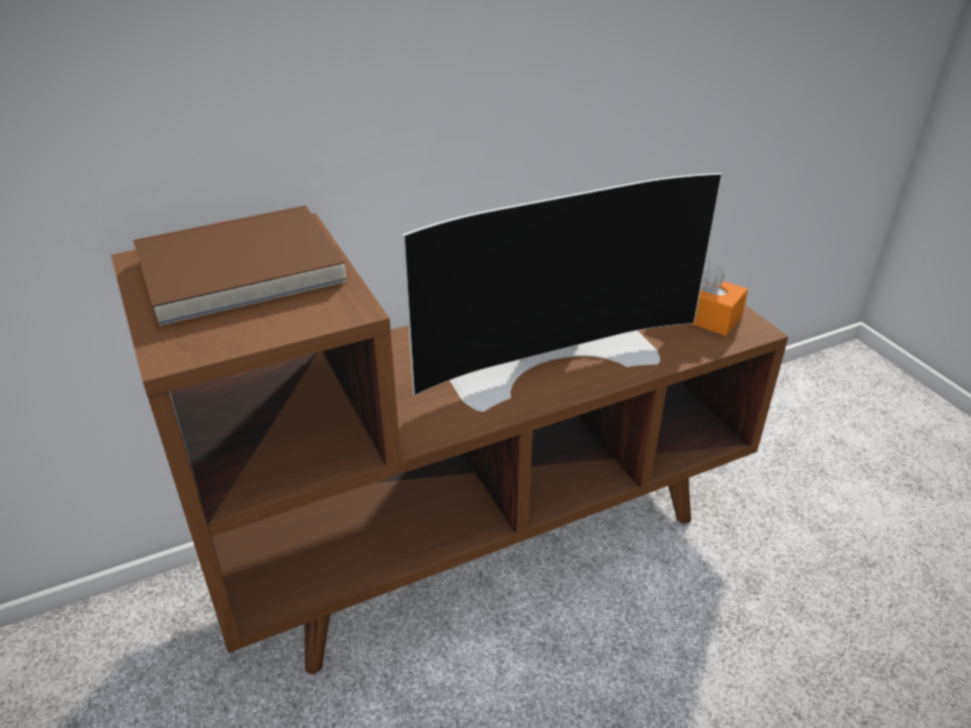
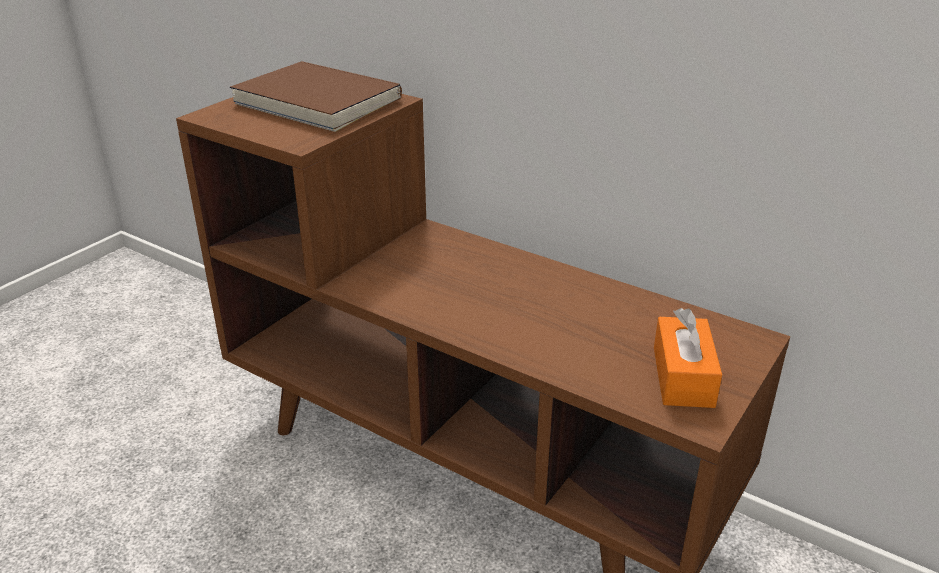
camera: 60 degrees right, 5 degrees down
television [403,173,722,412] -> none

